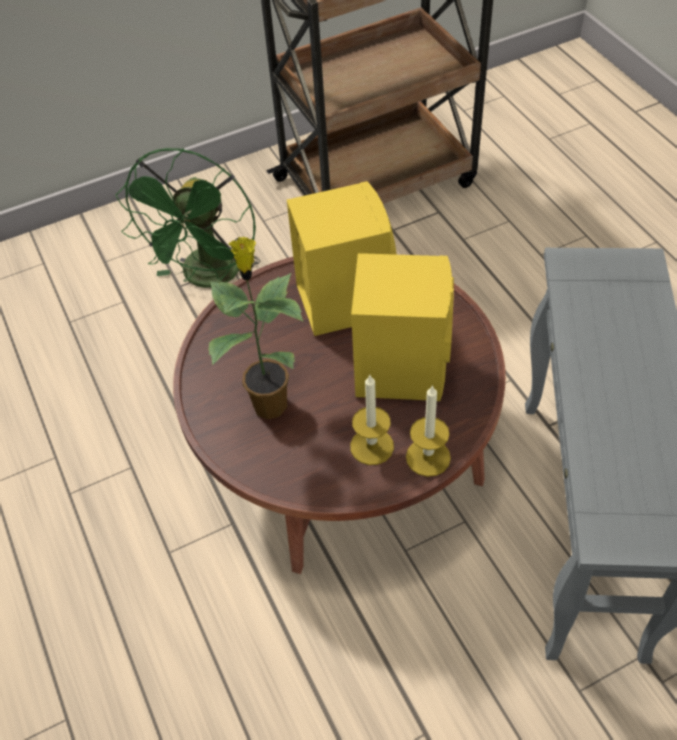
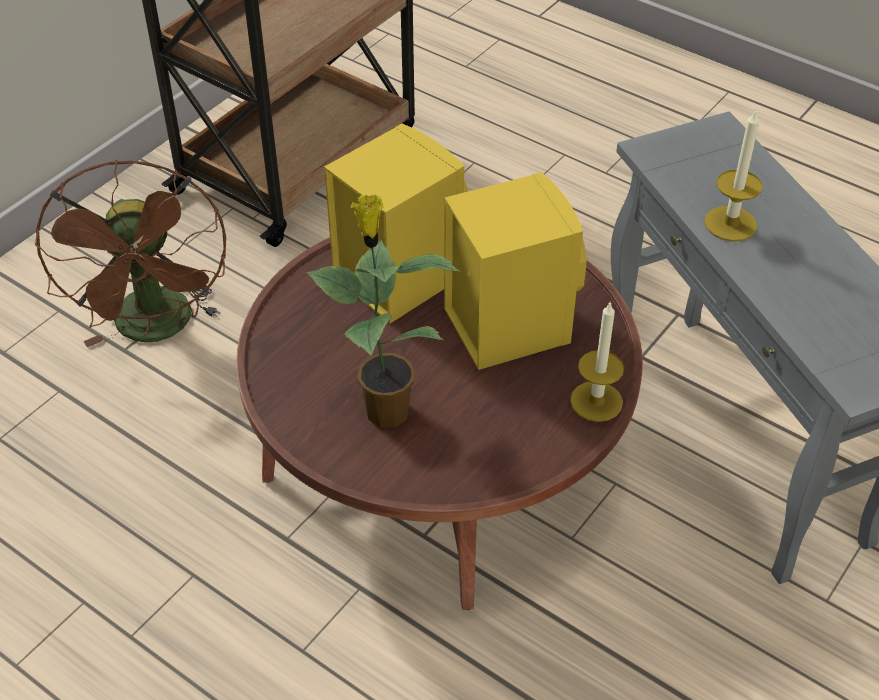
camera: 30 degrees left, 5 degrees down
green fan [116,148,261,288] -> brown fan [35,160,226,347]
candle [350,375,394,465] -> candle moved to [704,110,763,241]

